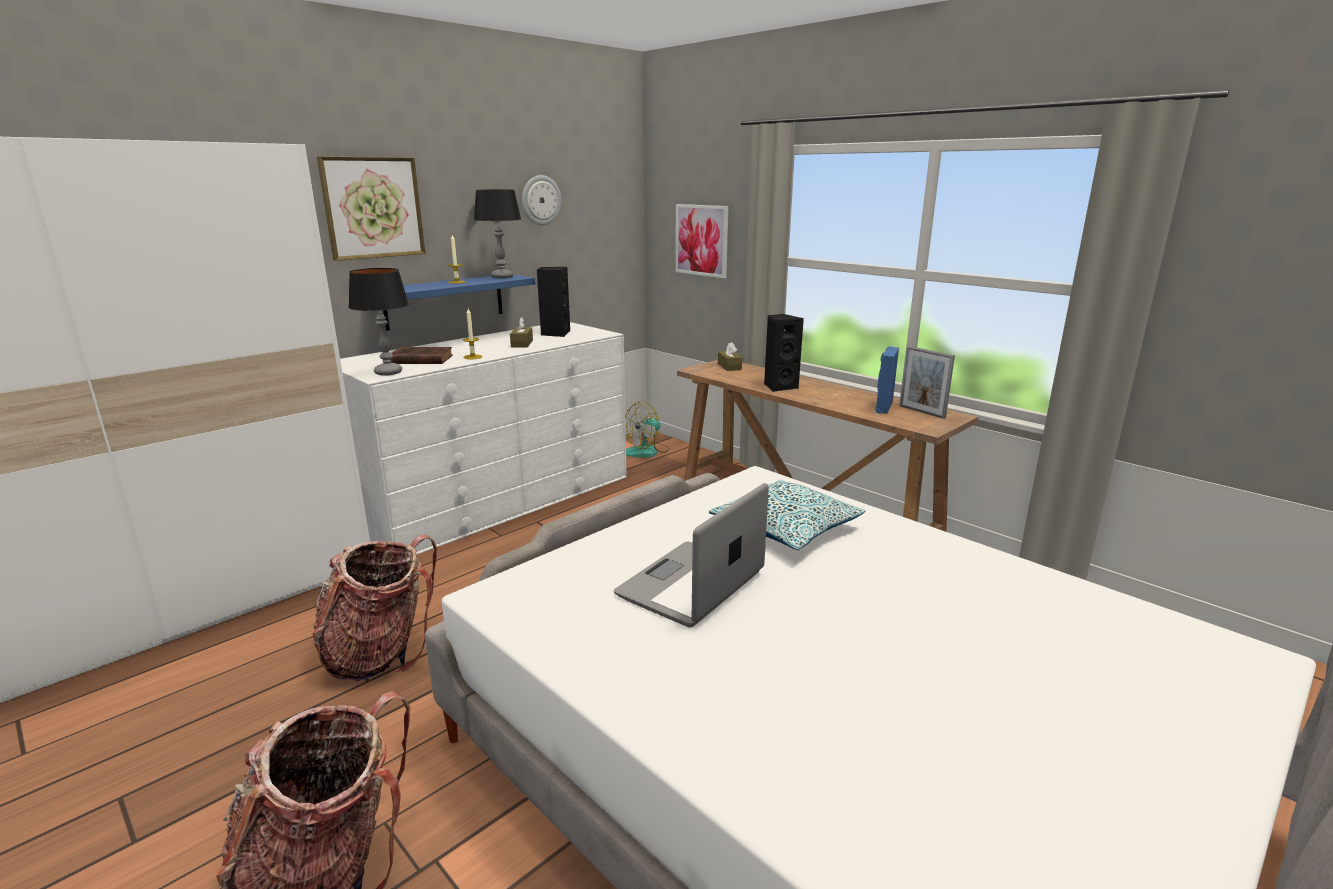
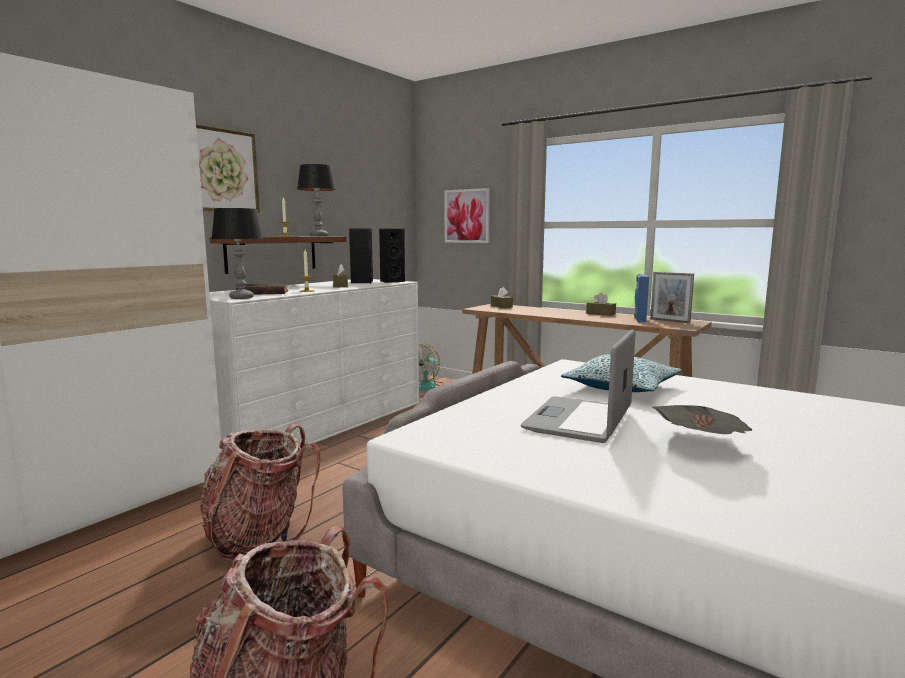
camera: 10 degrees left, 10 degrees down
blue shelf [383,274,535,331] -> brown shelf [210,236,347,274]
wall clock [522,175,561,225] -> none
black speaker [764,314,804,392] -> black speaker moved to [379,229,405,283]
none -> brown tissue box [586,292,616,316]
none -> newspaper [652,405,752,434]

